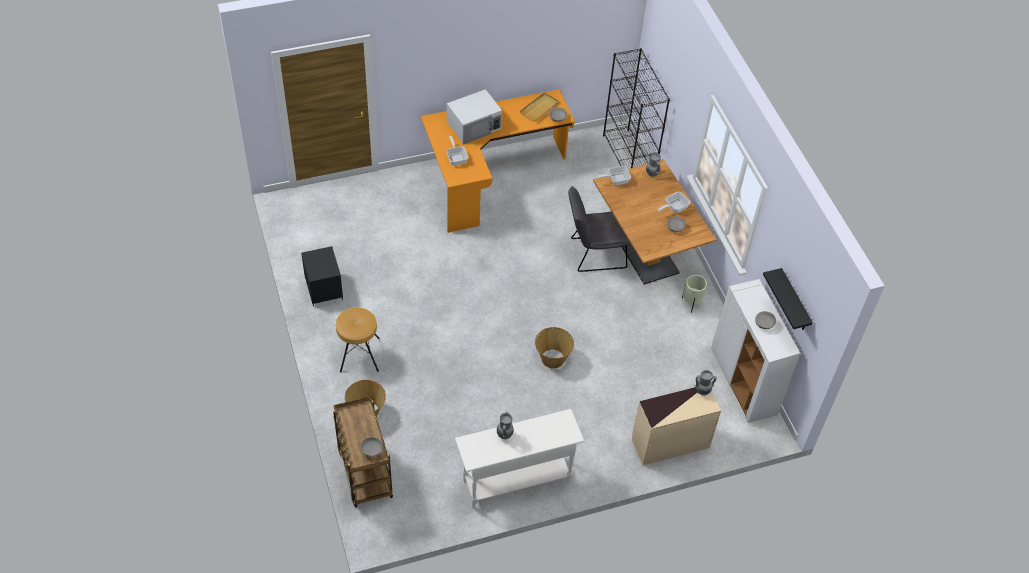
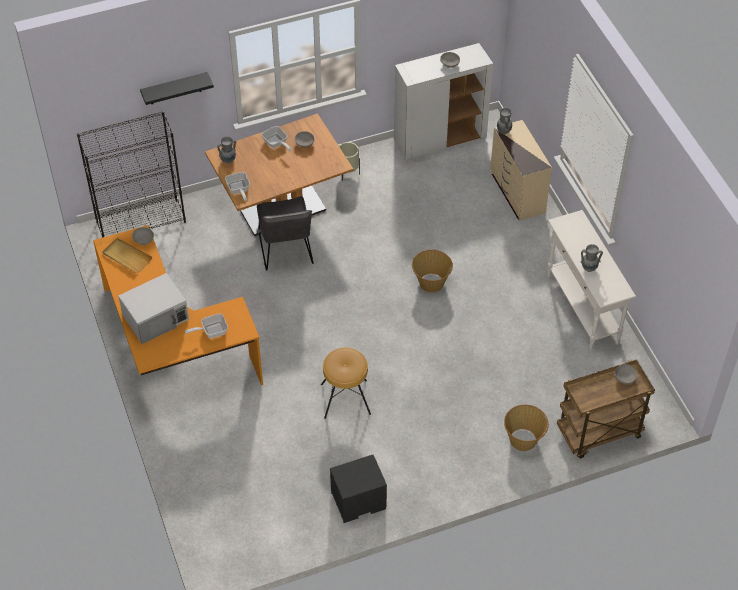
camera: 90 degrees left, 0 degrees up
brown stool [336,307,379,373] -> brown stool moved to [321,348,371,419]
white microwave [447,89,502,144] -> white microwave turned 90 degrees clockwise [118,273,189,344]
black shelf [763,268,813,330] -> black shelf moved to [140,72,214,105]

